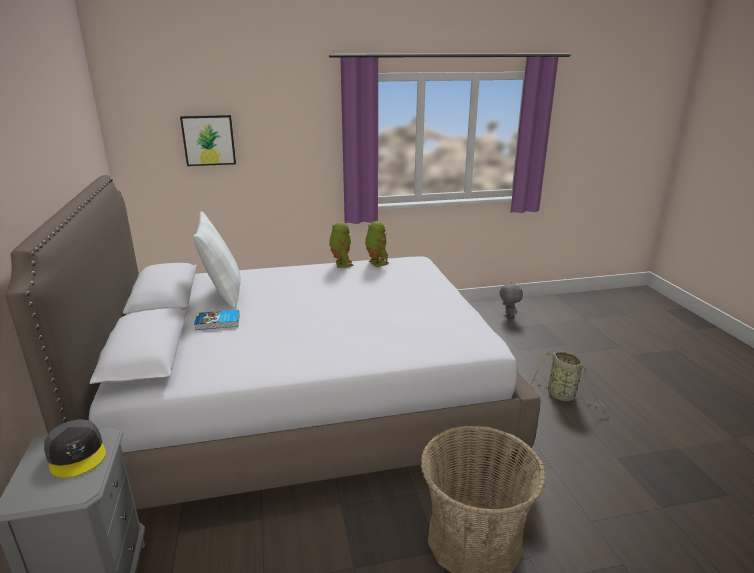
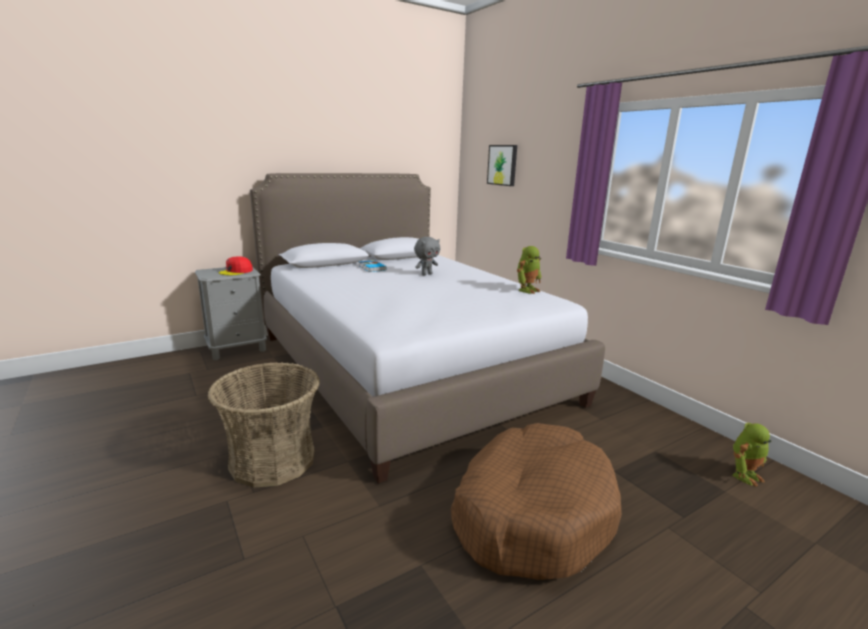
camera: 70 degrees right, 5 degrees down
grey cap [44,419,106,478] -> red cap [219,256,253,275]
white pillow [193,211,241,308] -> none
toy robot [329,222,354,268] -> toy robot moved to [732,423,771,487]
grey plush toy [500,282,523,317] -> grey plush toy moved to [414,237,440,276]
basket [530,351,606,407] -> brown dog bed [451,423,622,580]

